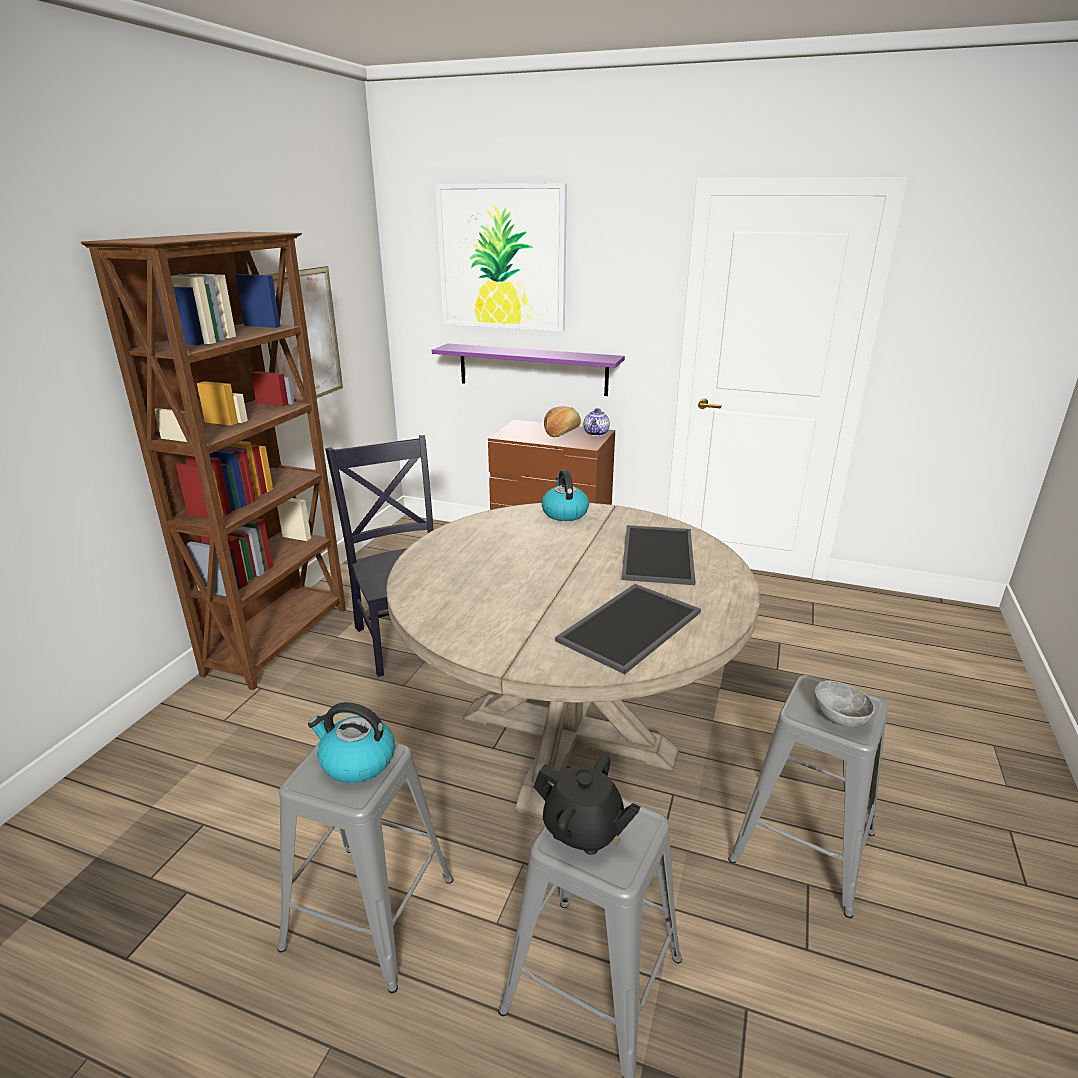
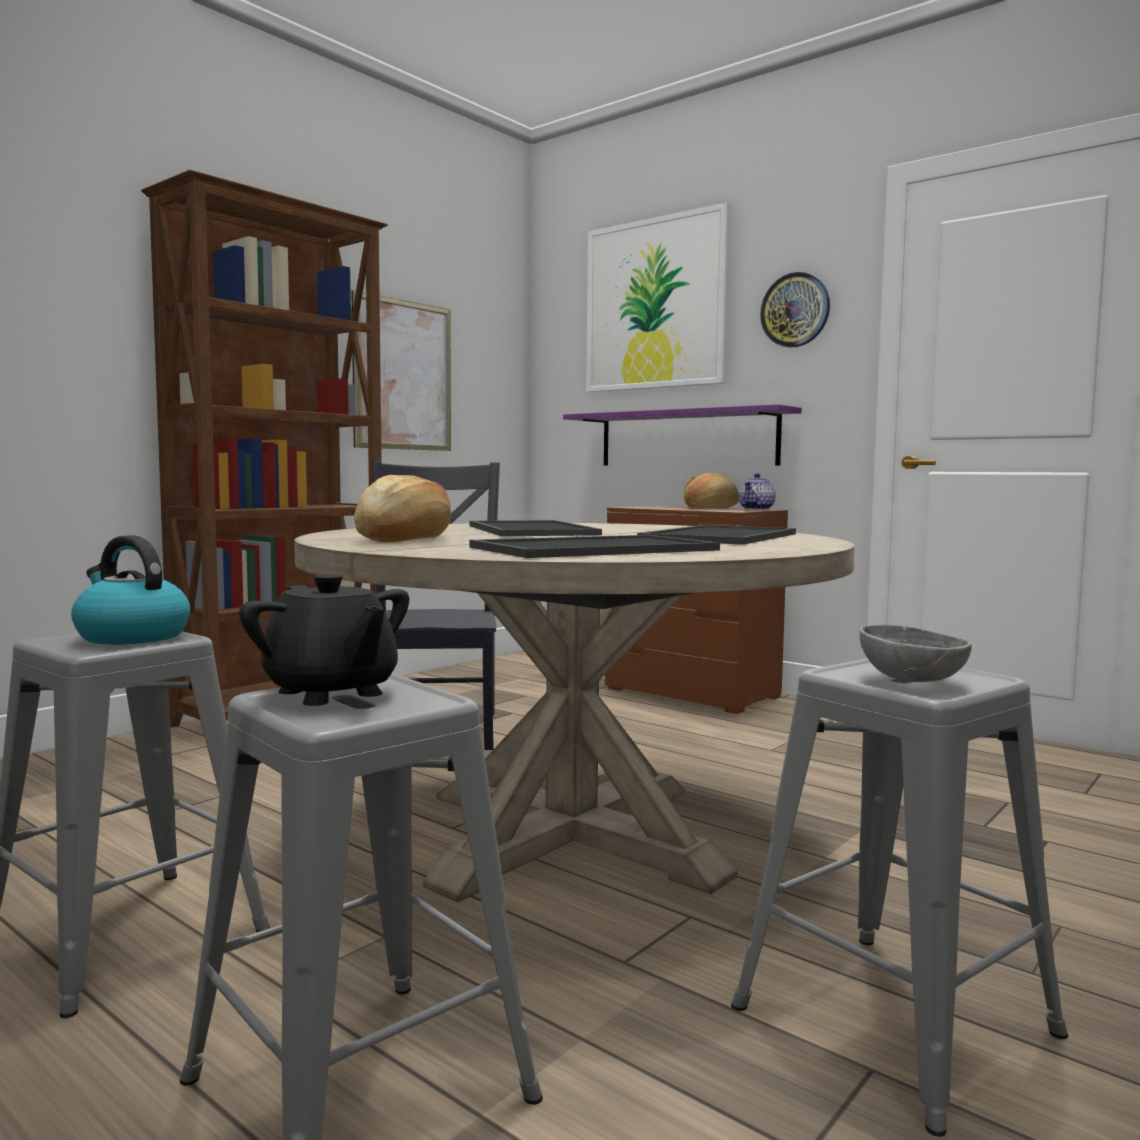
camera: 20 degrees right, 20 degrees down
kettle [542,470,589,521] -> none
none -> bread [354,475,451,542]
none -> tray [470,520,602,536]
none -> wall clock [760,272,830,348]

